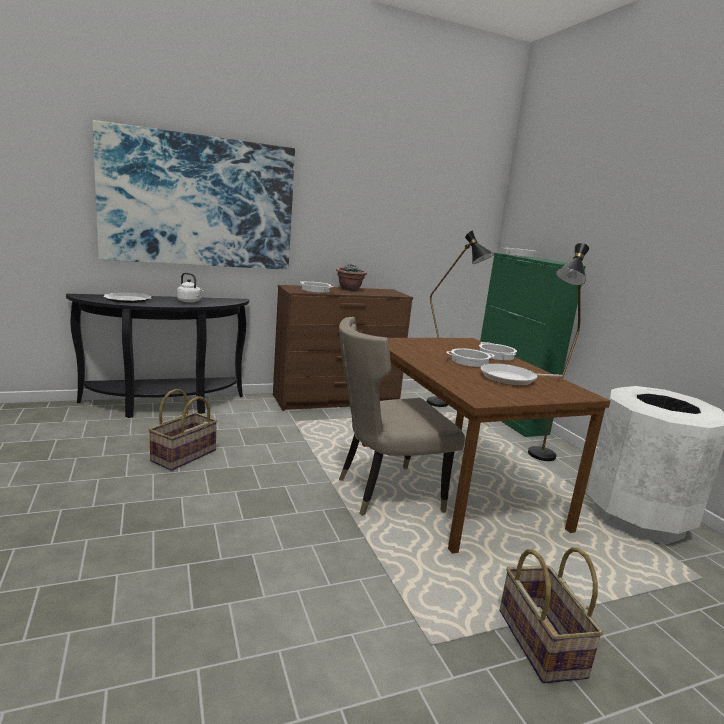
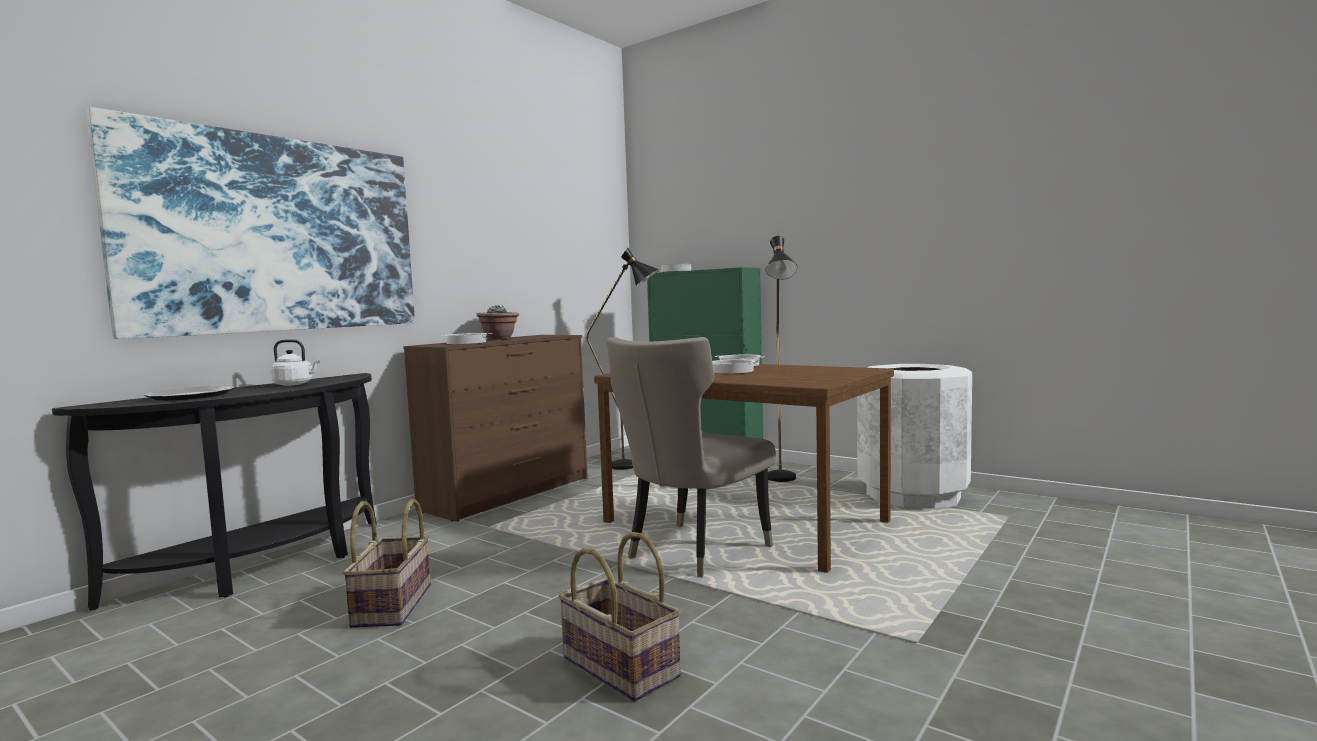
camera: 30 degrees left, 10 degrees down
frying pan [481,363,562,386] -> none
basket [499,547,603,683] -> basket moved to [558,532,681,702]

